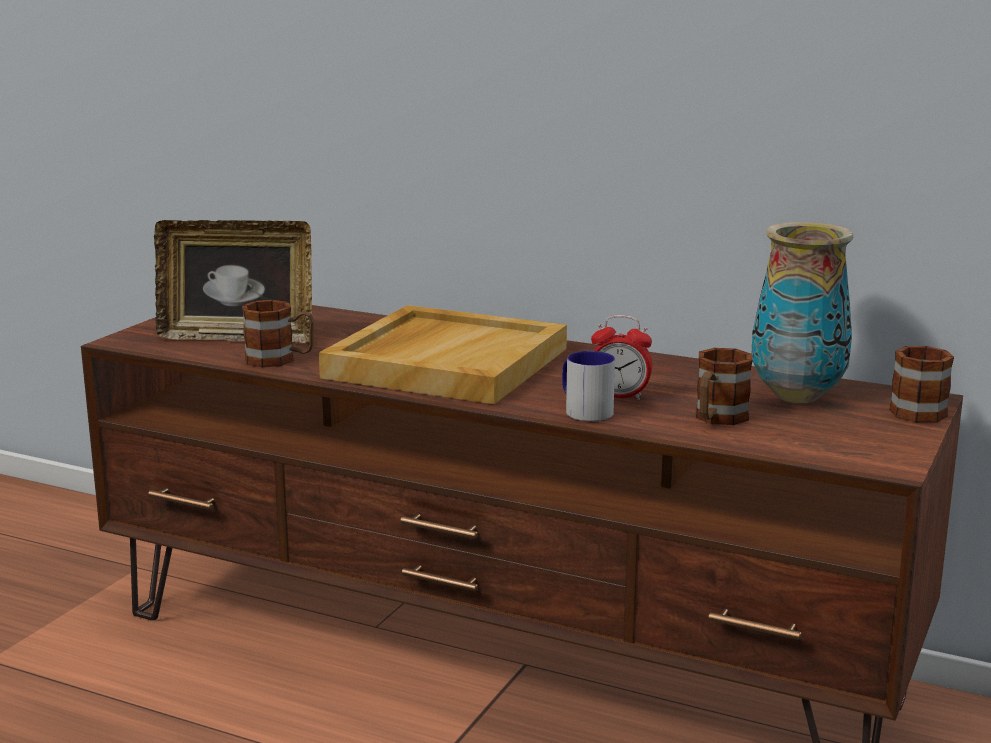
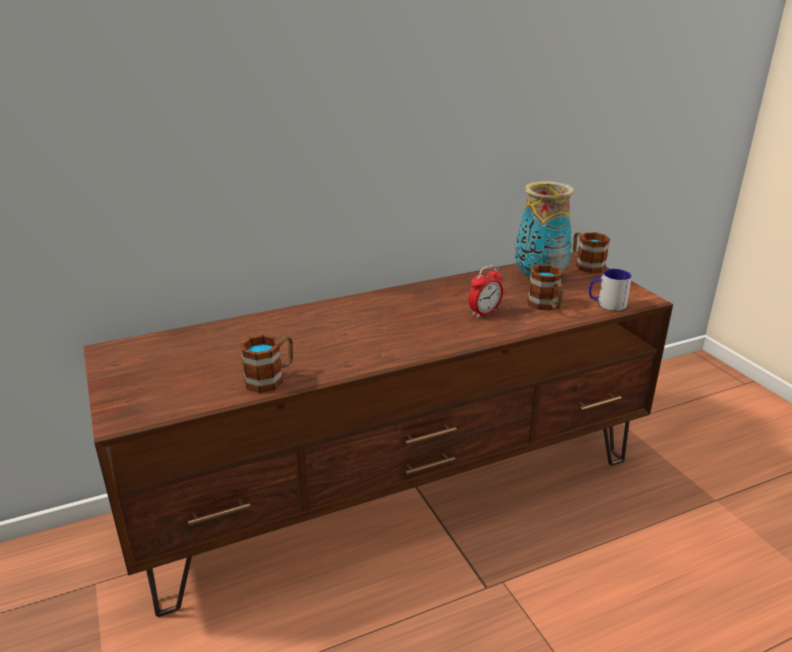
camera: 50 degrees left, 10 degrees up
picture frame [154,220,312,343] -> none
beige tray [319,305,567,404] -> none
mug [562,351,615,421] -> mug moved to [589,269,632,311]

